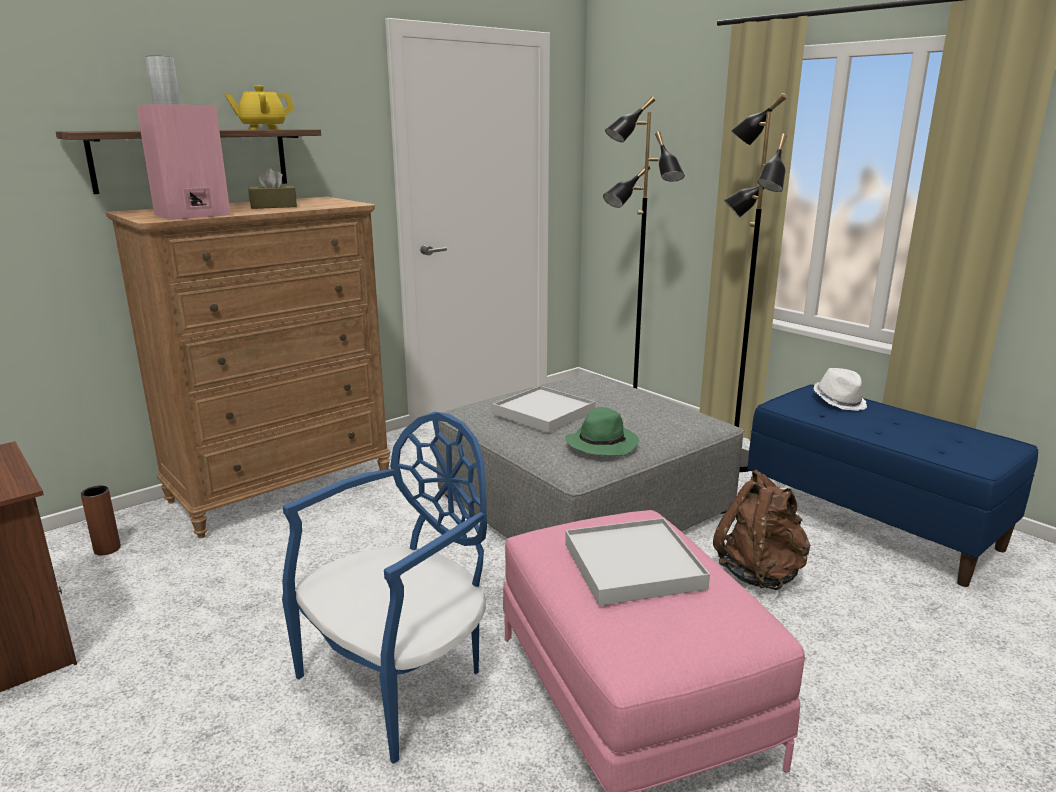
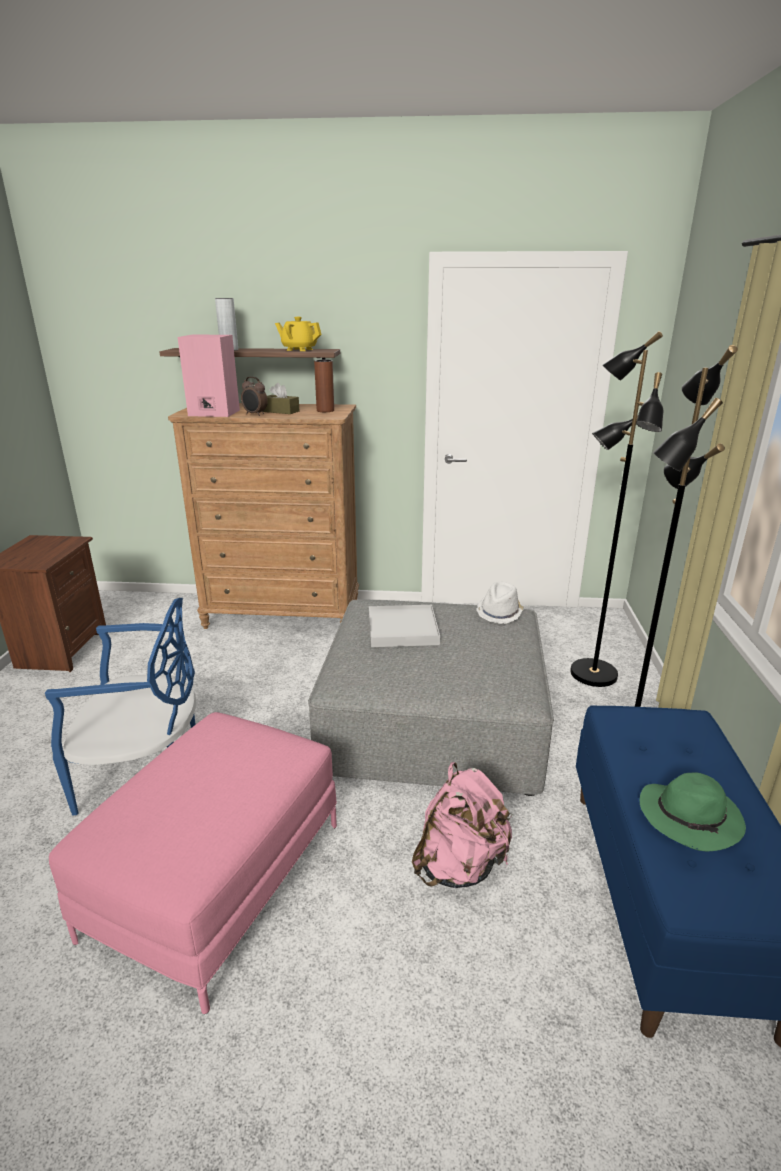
camera: 45 degrees right, 5 degrees up
brown vase [81,485,121,555] -> brown vase moved to [314,360,334,412]
green hat [565,407,639,456] -> green hat moved to [640,773,746,851]
white tray [565,518,710,606] -> none
brown backpack [713,469,811,590] -> pink backpack [412,762,513,888]
white hat [814,368,867,411] -> white hat moved to [476,582,524,624]
none -> alarm clock [241,377,268,416]

